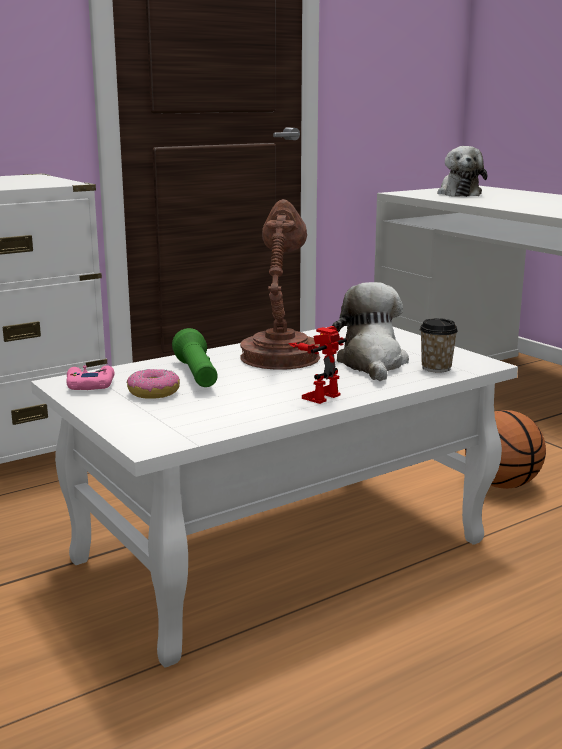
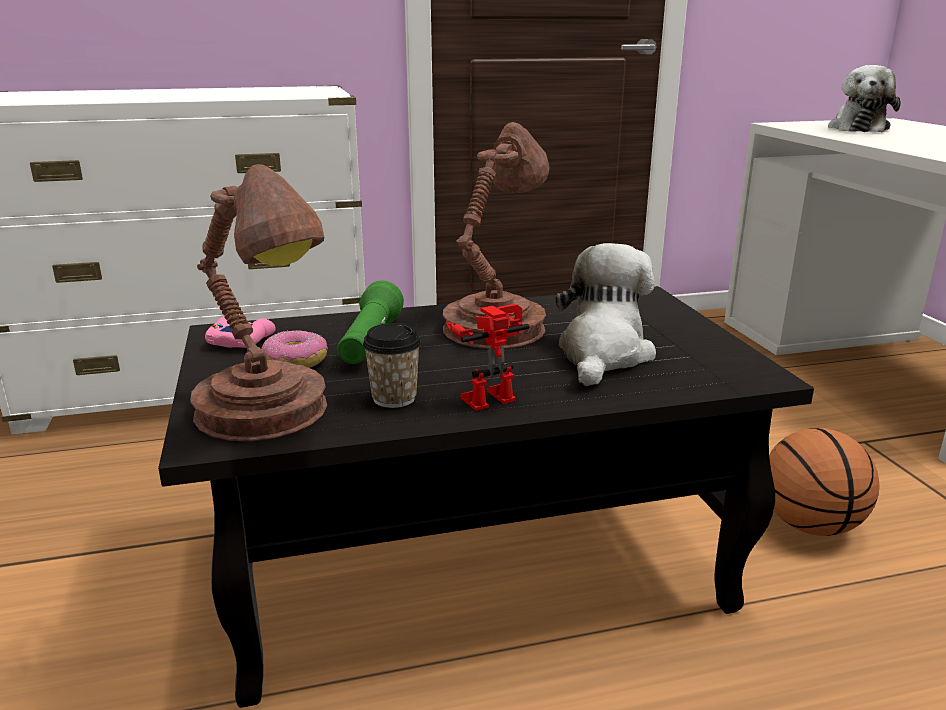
camera: 20 degrees right, 5 degrees up
white coffee table [31,326,518,667] -> black coffee table [158,286,814,708]
cup [420,318,458,373] -> cup moved to [363,323,421,408]
none -> brown table lamp [190,164,327,441]

